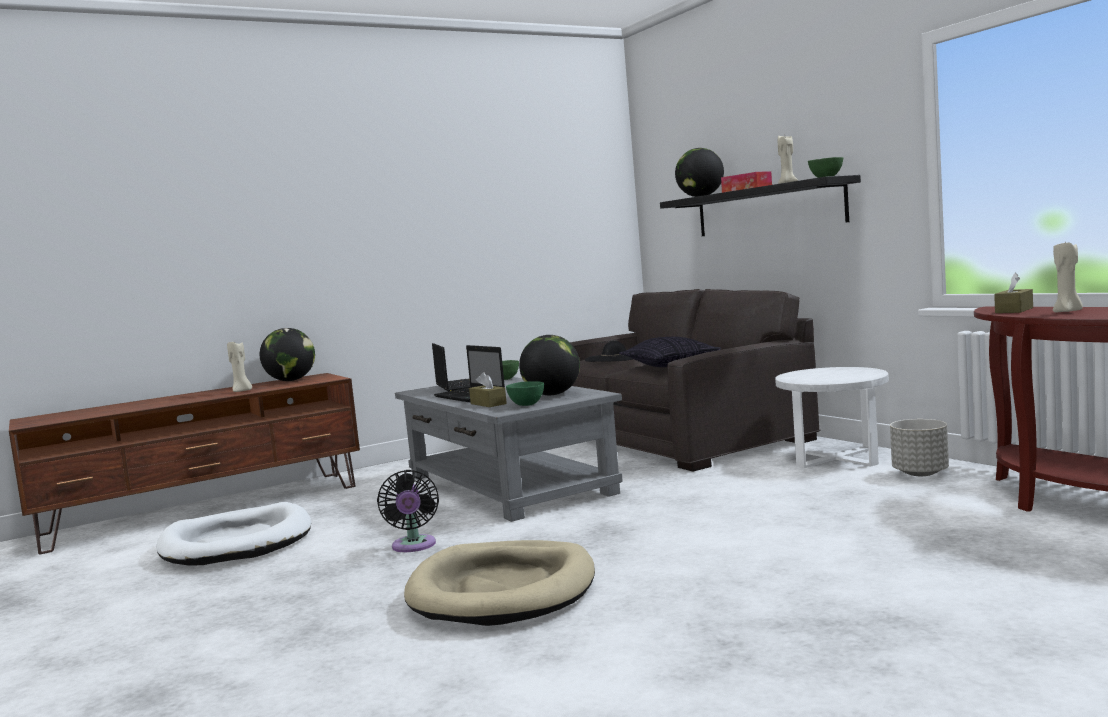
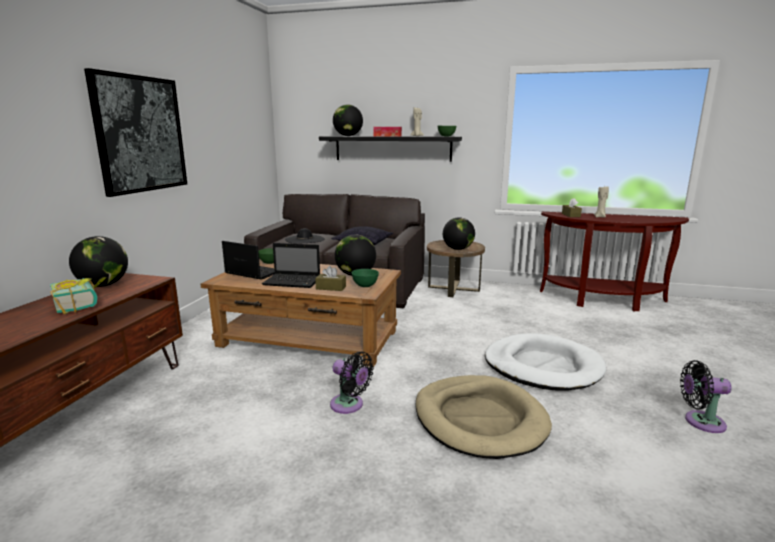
camera: 45 degrees left, 10 degrees up
white dog bed [157,502,311,566] -> white dog bed moved to [485,333,606,391]
beige candle [227,342,252,392] -> book [50,277,106,314]
grey coffee table [395,377,623,522] -> brown coffee table [201,260,401,367]
white side table [775,367,889,468] -> brown side table [427,240,485,297]
grey planter [890,419,949,476] -> none
none -> picture [84,68,187,197]
none -> globe [443,217,475,250]
none -> black fan [680,360,732,433]

